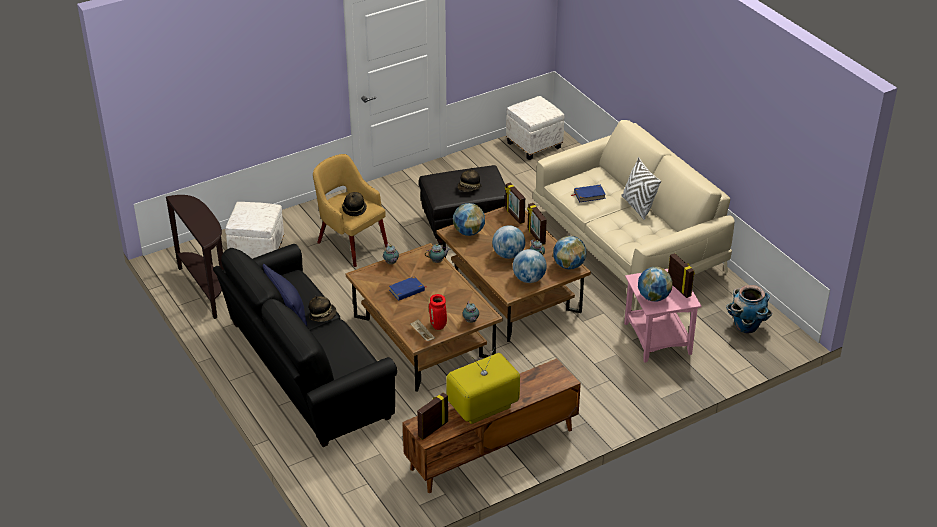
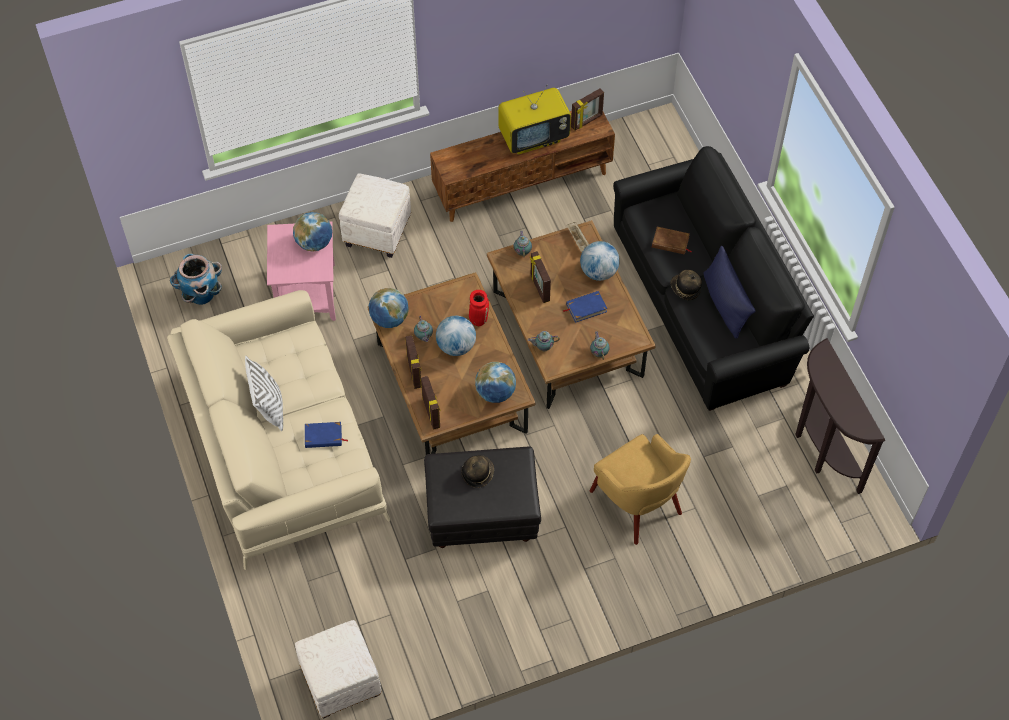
camera: 170 degrees left, 20 degrees up
white ottoman [225,202,284,259] -> white ottoman moved to [339,173,411,258]
hat [342,192,367,216] -> none
red vase [429,294,447,330] -> red vase moved to [469,290,489,326]
globe [513,249,547,283] -> globe moved to [580,241,620,281]
picture frame [668,253,695,298] -> picture frame moved to [530,251,551,303]
none -> brown book [652,227,692,255]

